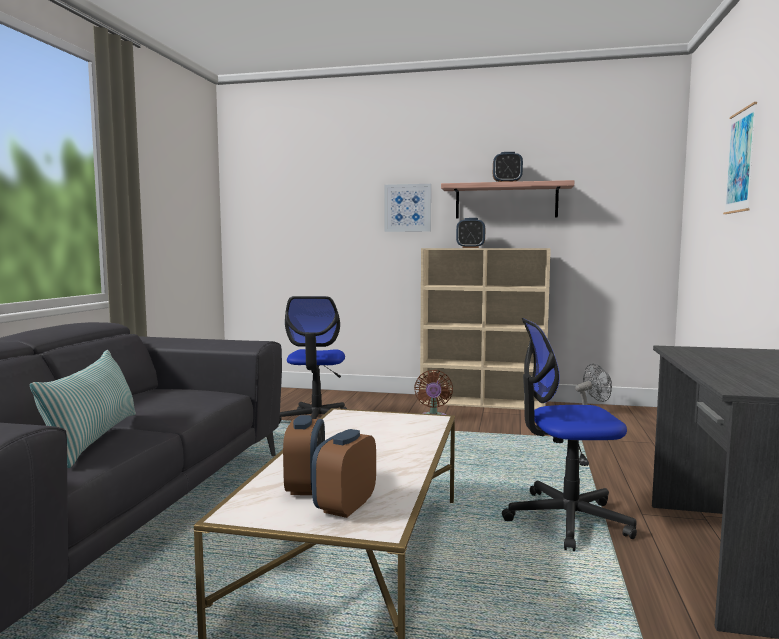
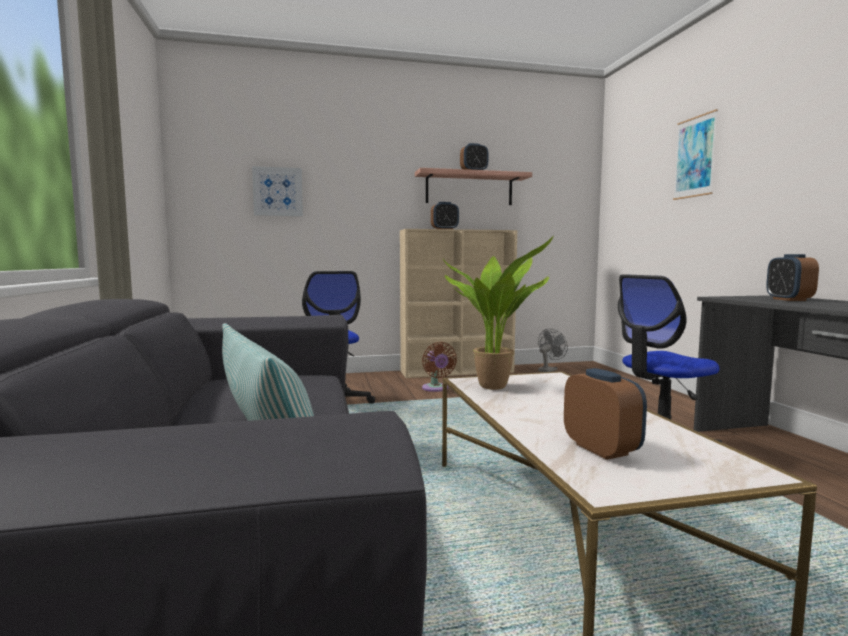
camera: 25 degrees left, 0 degrees up
alarm clock [312,429,376,518] -> alarm clock moved to [766,254,819,301]
picture [385,184,431,232] -> picture moved to [252,166,303,216]
none -> potted plant [443,236,554,390]

